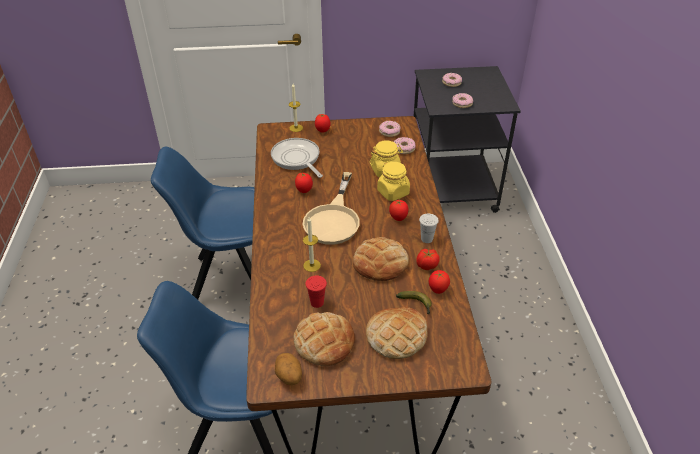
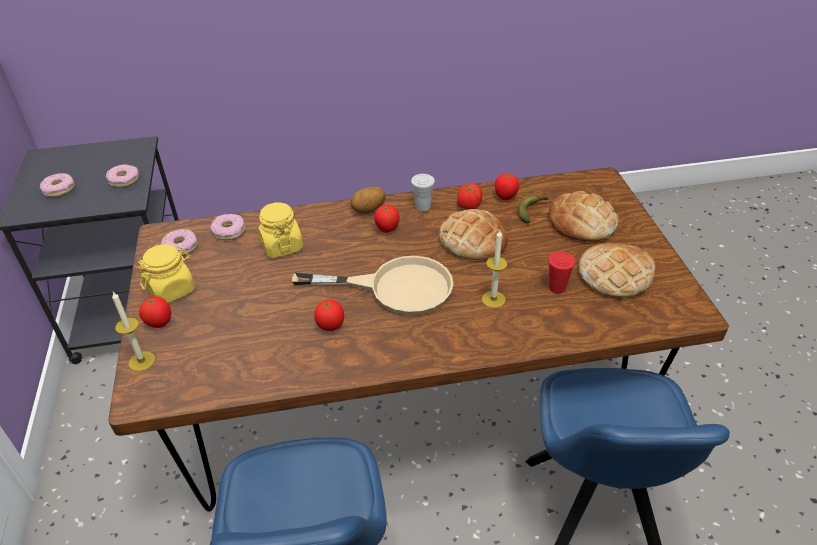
camera: 95 degrees left, 0 degrees up
frying pan [271,138,323,178] -> none
potato [275,353,302,385] -> potato moved to [350,187,386,214]
yellow jar [377,161,410,201] -> yellow jar moved to [137,244,195,303]

